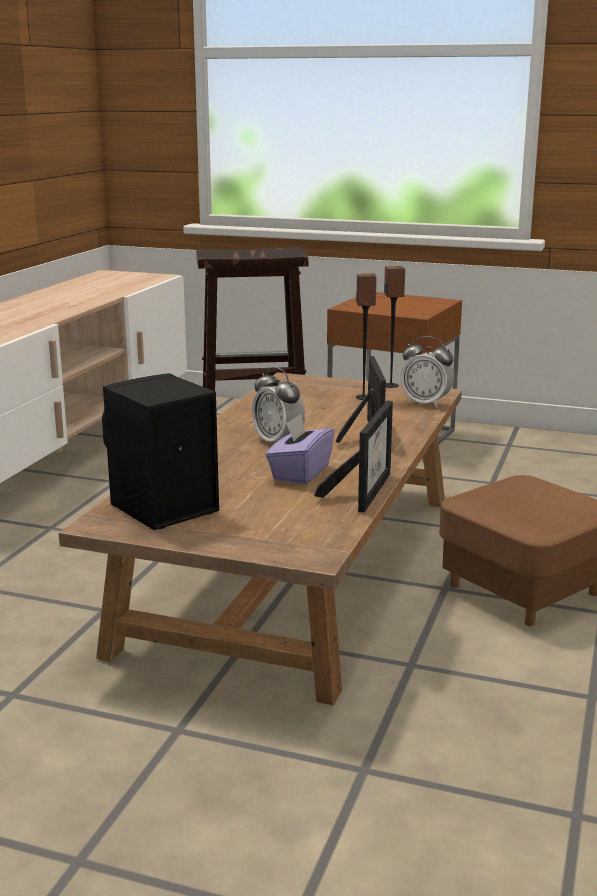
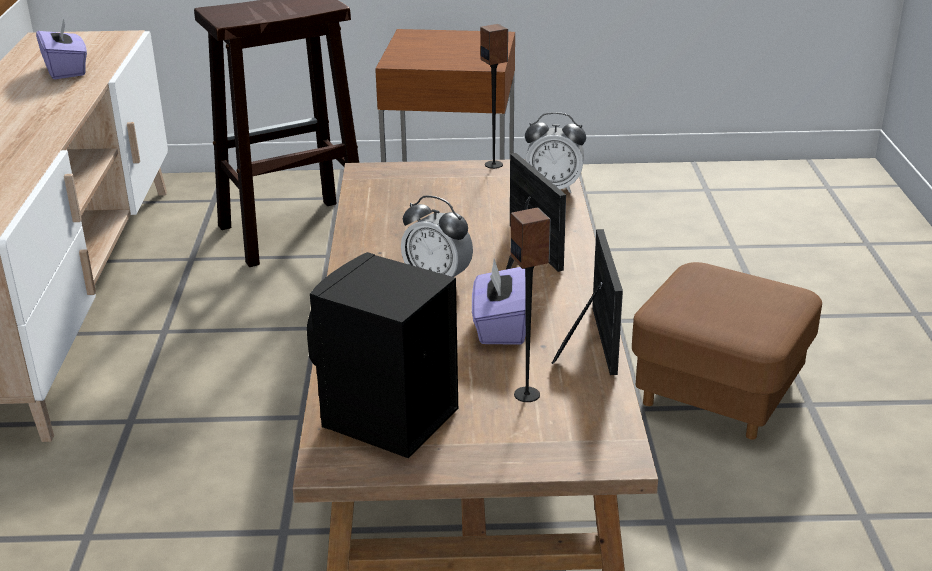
camera: 20 degrees left, 10 degrees up
speaker [356,274,377,400] -> speaker moved to [510,208,551,402]
none -> purple tissue box [36,18,87,79]

